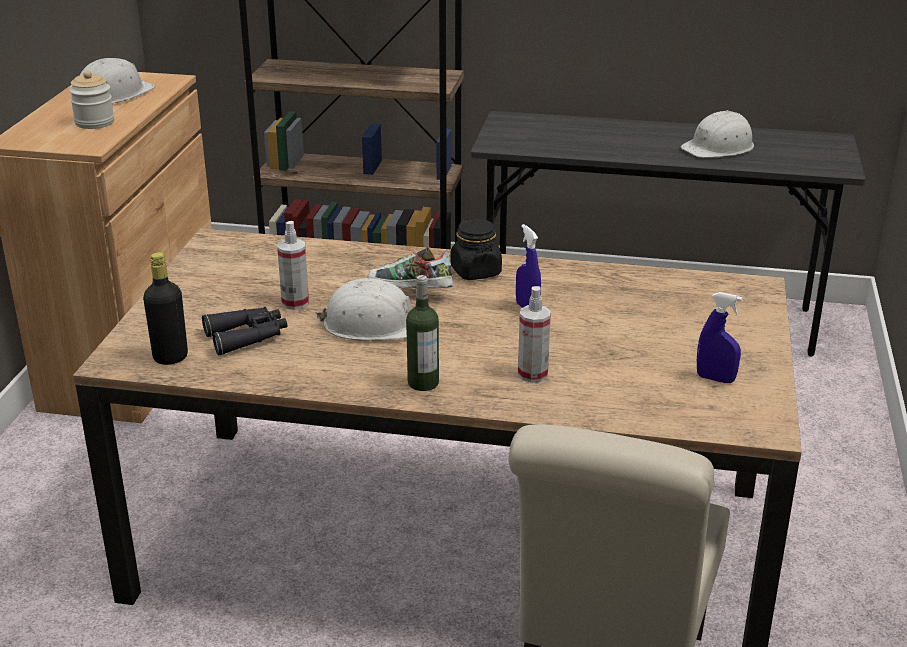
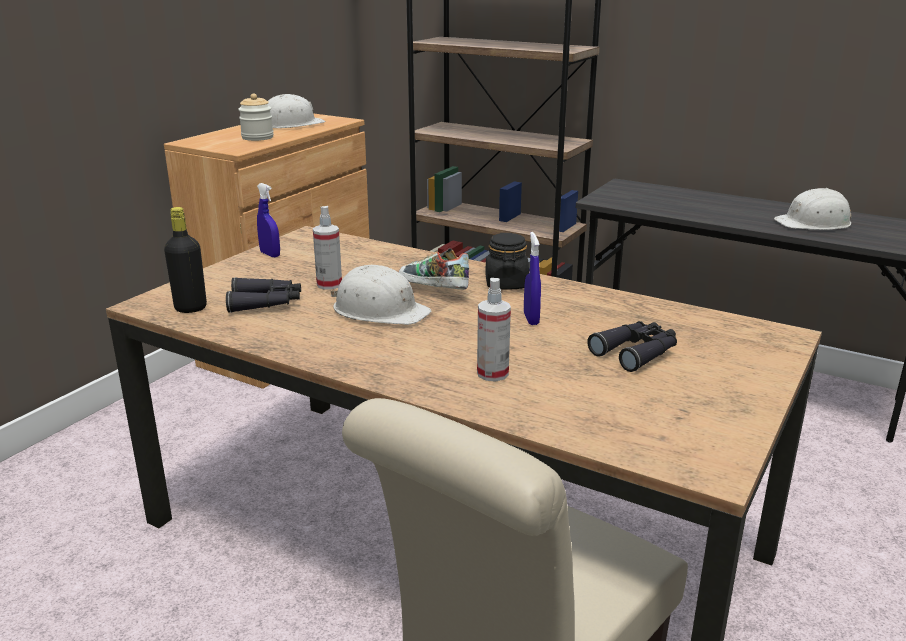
camera: 20 degrees right, 5 degrees down
bottle [406,275,439,391] -> none
blue spray bottle [697,292,743,383] -> blue spray bottle moved to [257,183,280,257]
none -> black binoculars [587,321,677,372]

